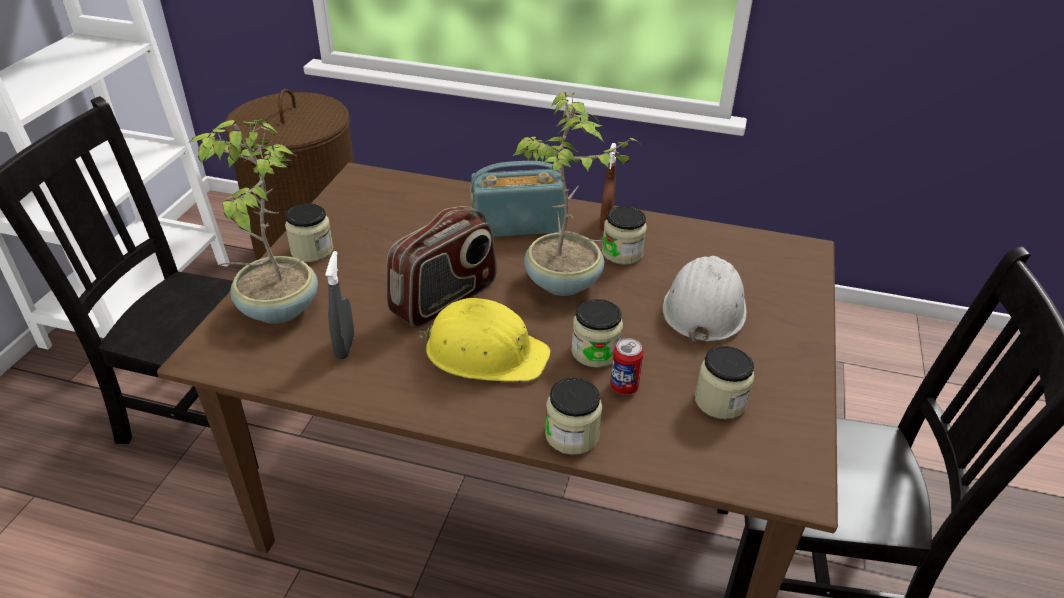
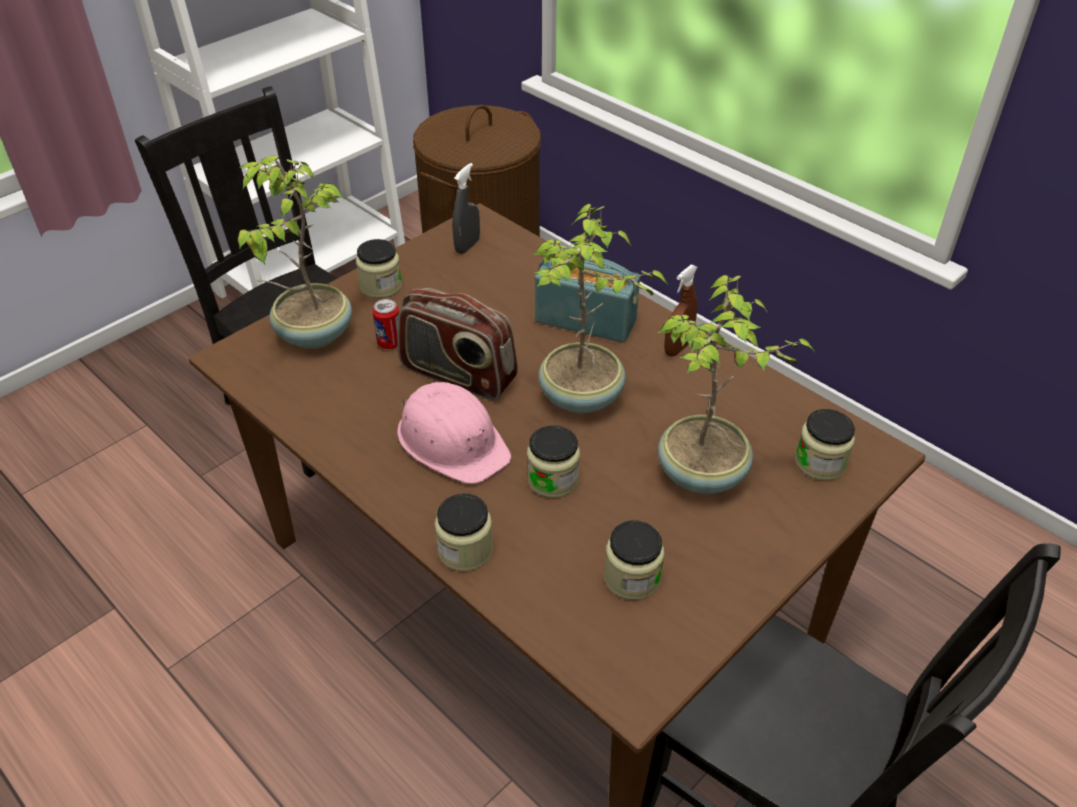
camera: 30 degrees right, 5 degrees up
grey spray bottle [325,251,354,359] -> grey spray bottle moved to [452,163,480,254]
radio [386,206,497,328] -> radio turned 45 degrees clockwise [397,288,518,400]
yellow hard hat [419,298,550,382] -> pink hard hat [397,382,512,484]
jar [602,206,647,265] -> jar moved to [795,409,855,480]
can [610,338,644,395] -> can moved to [372,299,399,349]
white hard hat [663,256,747,344] -> potted plant [657,275,814,494]

